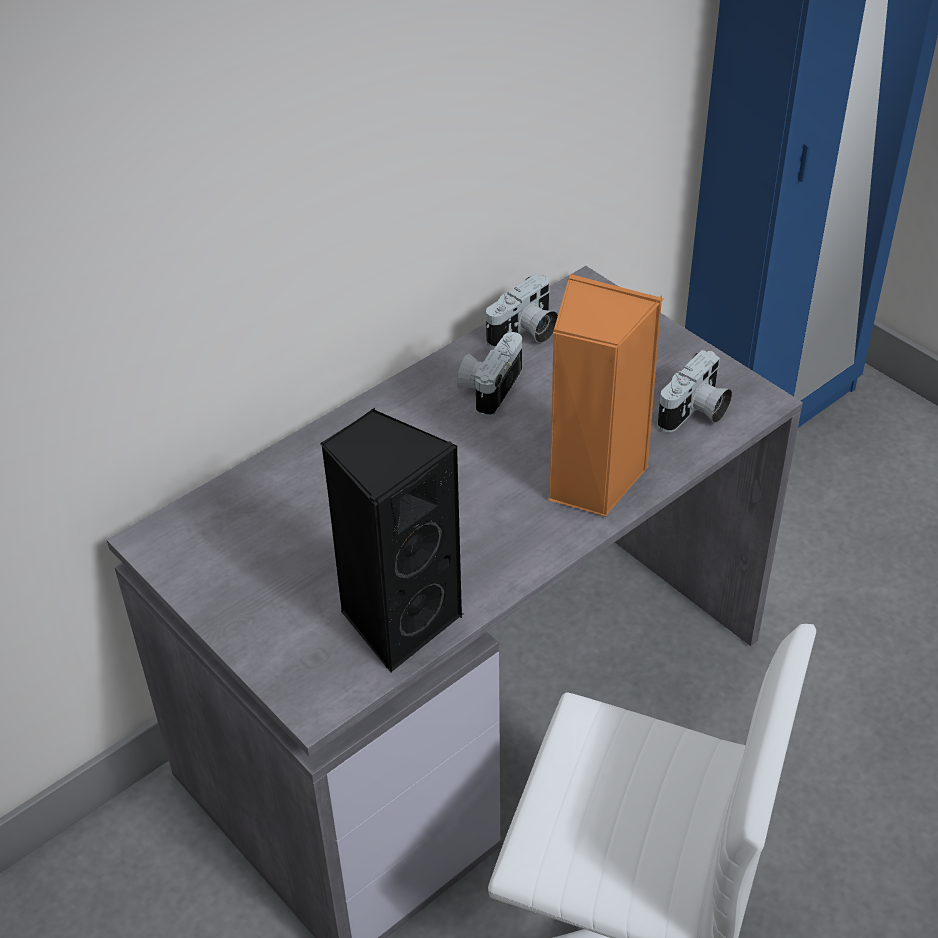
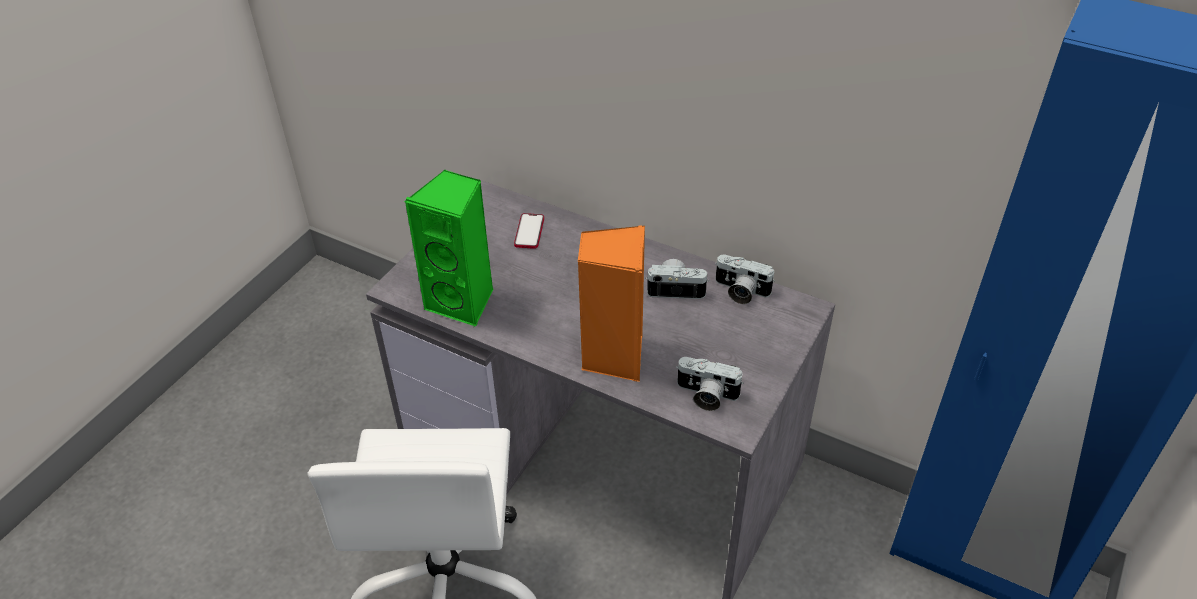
camera: 70 degrees right, 0 degrees up
black speaker [320,408,463,672] -> green speaker [404,170,493,326]
none -> phone [514,213,544,249]

